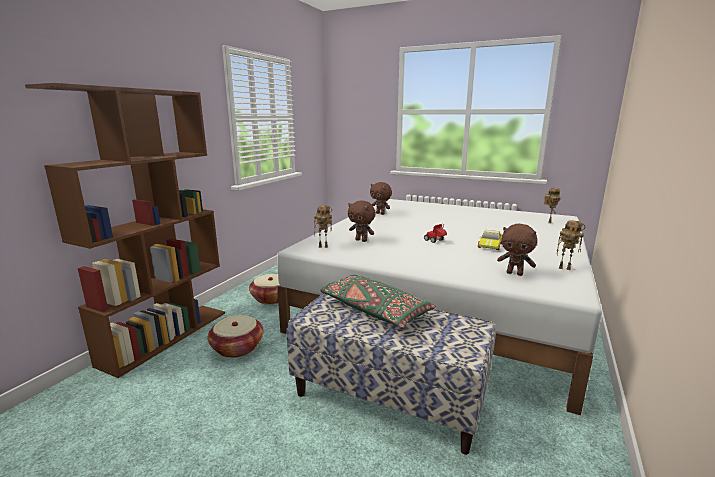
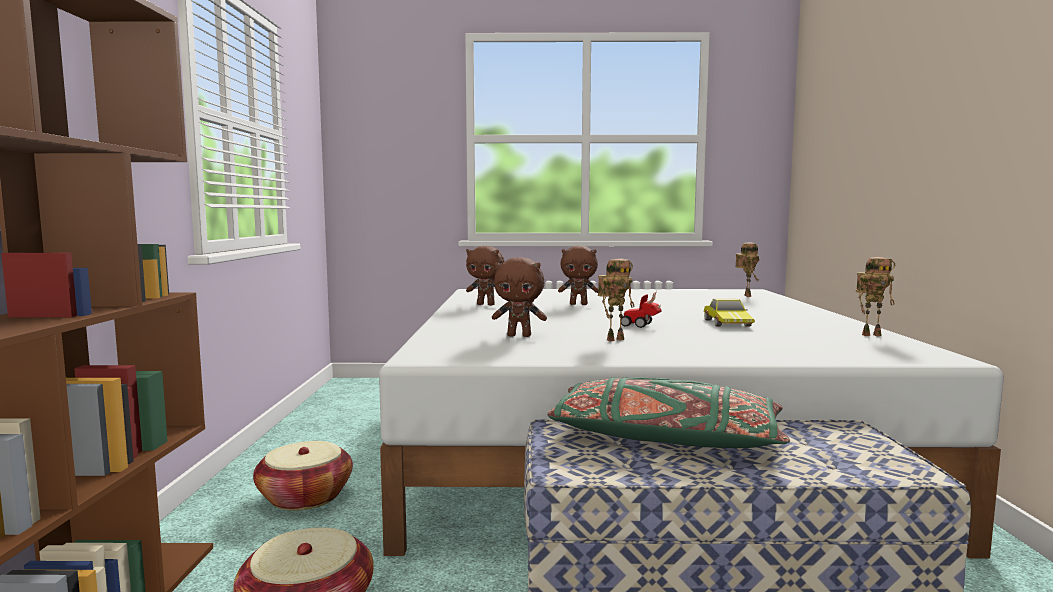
camera: 25 degrees left, 10 degrees down
toy robot [314,205,332,248] -> toy robot moved to [598,259,635,341]
brown plush toy [497,224,537,276] -> brown plush toy moved to [558,246,599,305]

